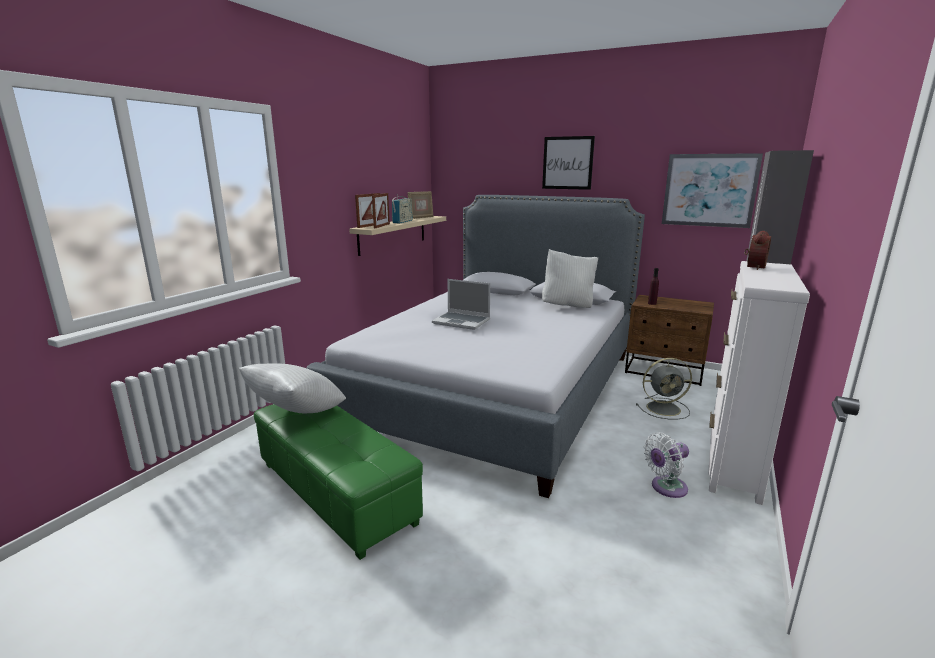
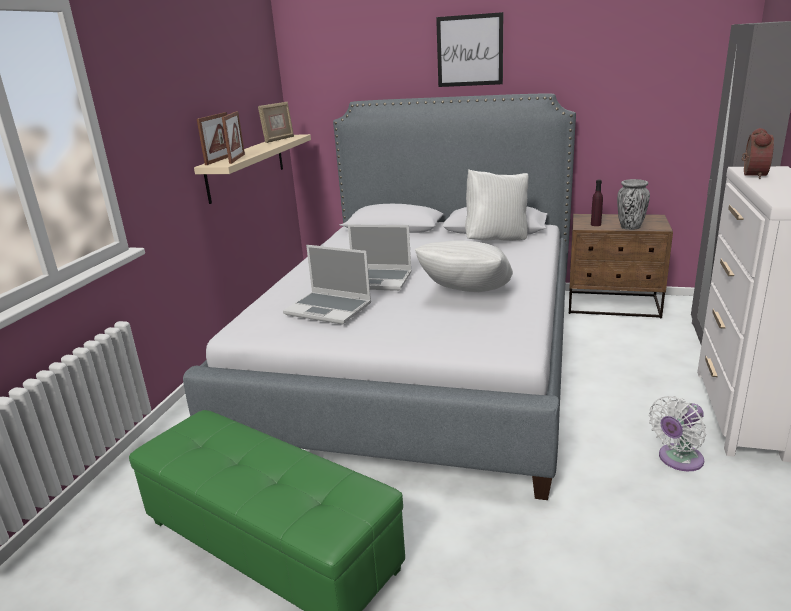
camera: 10 degrees left, 5 degrees up
white pillow [239,363,346,413] -> white pillow moved to [414,240,513,292]
radio [392,194,413,223] -> none
grey fan [636,358,692,420] -> none
picture [662,153,763,228] -> none
none -> laptop [283,245,371,325]
none -> vase [617,179,650,230]

